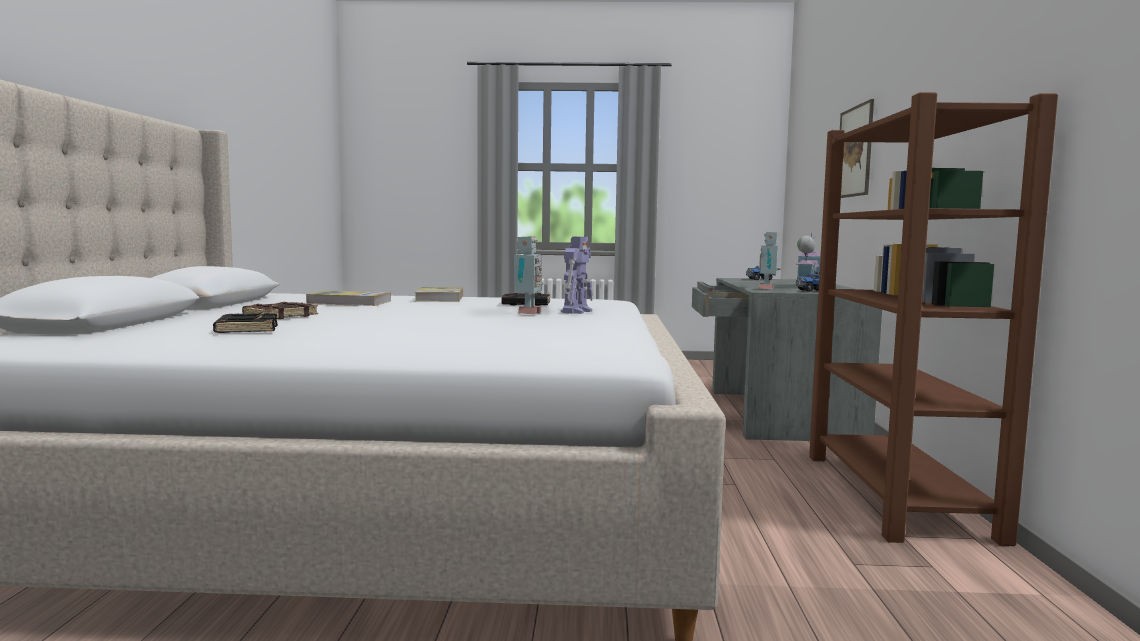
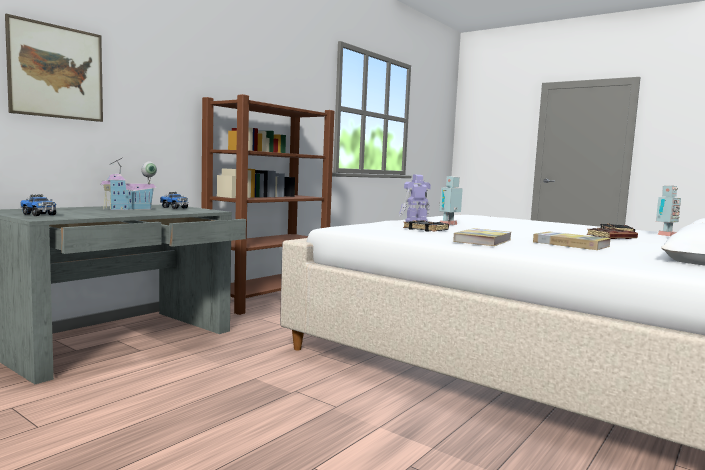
camera: 145 degrees left, 0 degrees up
toy robot [758,232,780,289] -> toy robot moved to [656,186,681,236]

